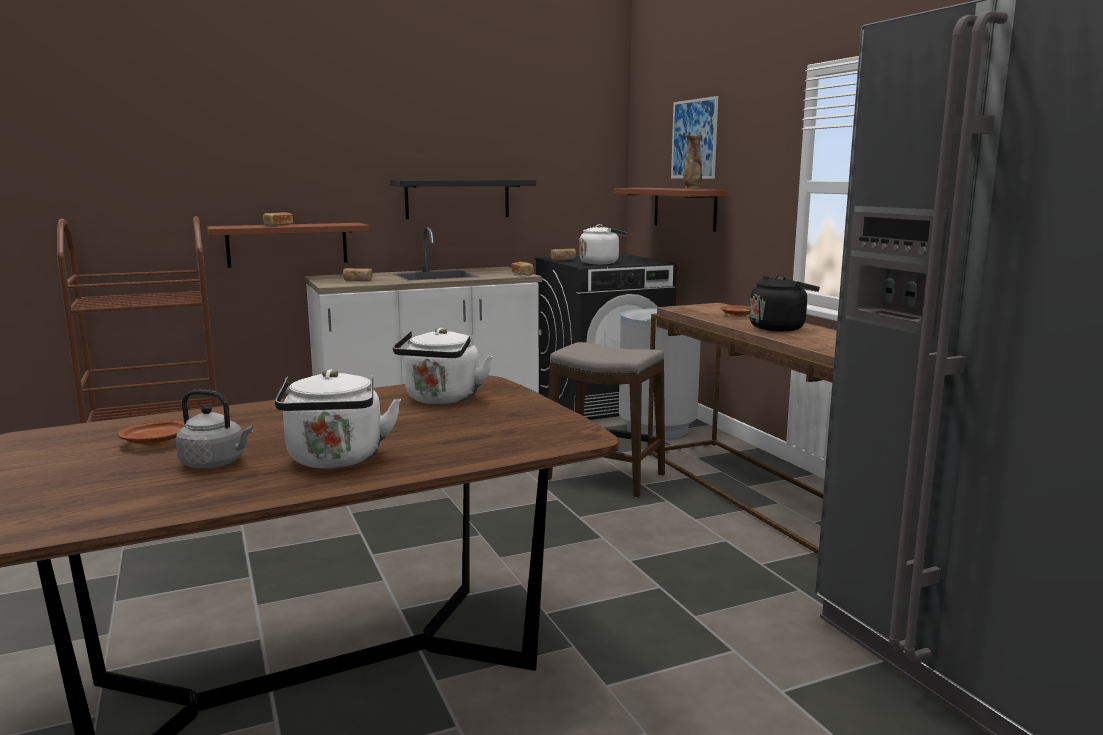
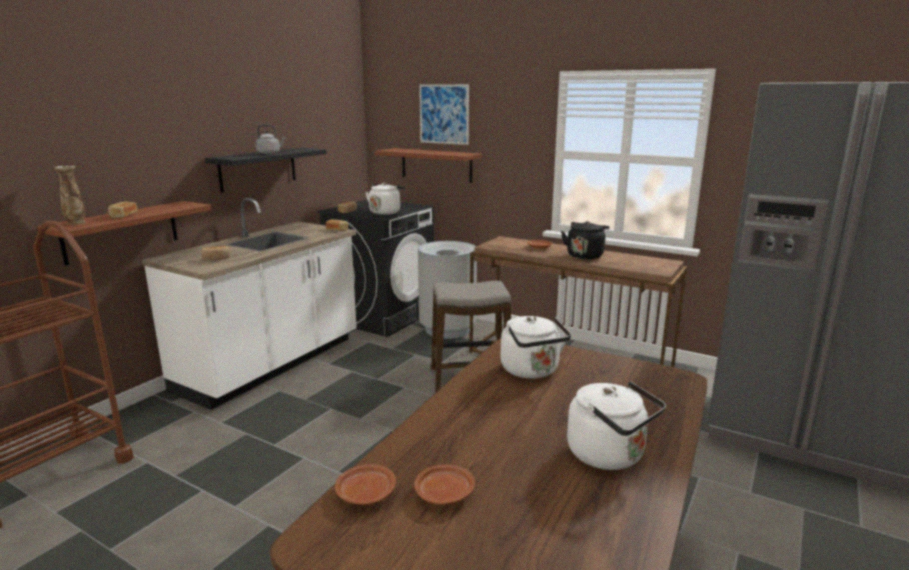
camera: 35 degrees left, 5 degrees up
grey kettle [176,390,254,468] -> grey kettle moved to [255,124,286,154]
vase [683,135,703,190] -> vase moved to [54,166,85,225]
none -> brown plate [335,464,396,505]

